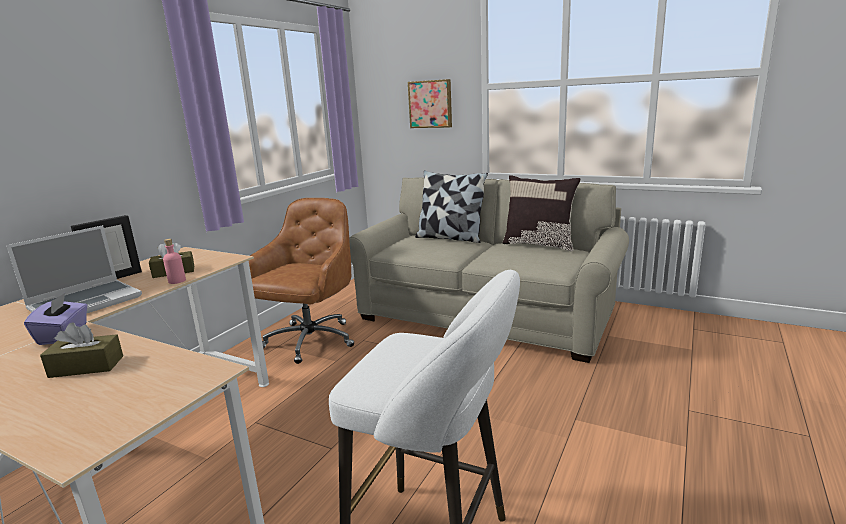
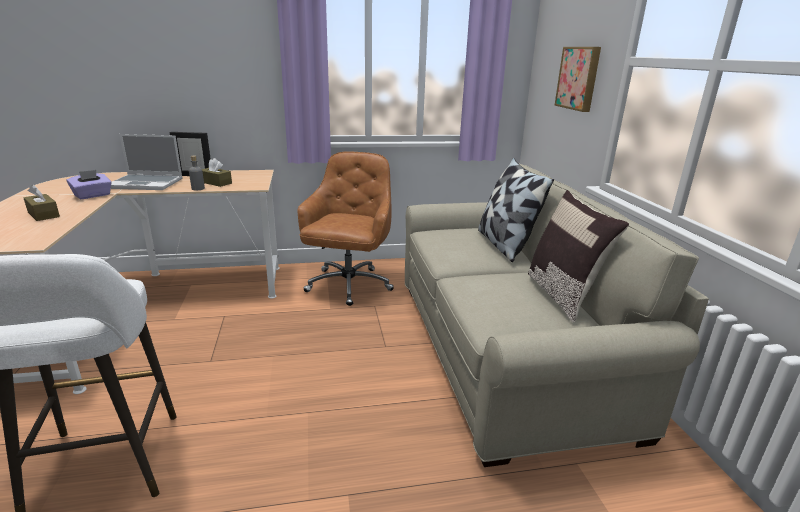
camera: 50 degrees right, 5 degrees up
pink bottle [163,239,186,284] -> grey bottle [189,156,205,190]
brown office chair [249,198,354,364] -> brown office chair turned 60 degrees counterclockwise [298,151,394,306]

